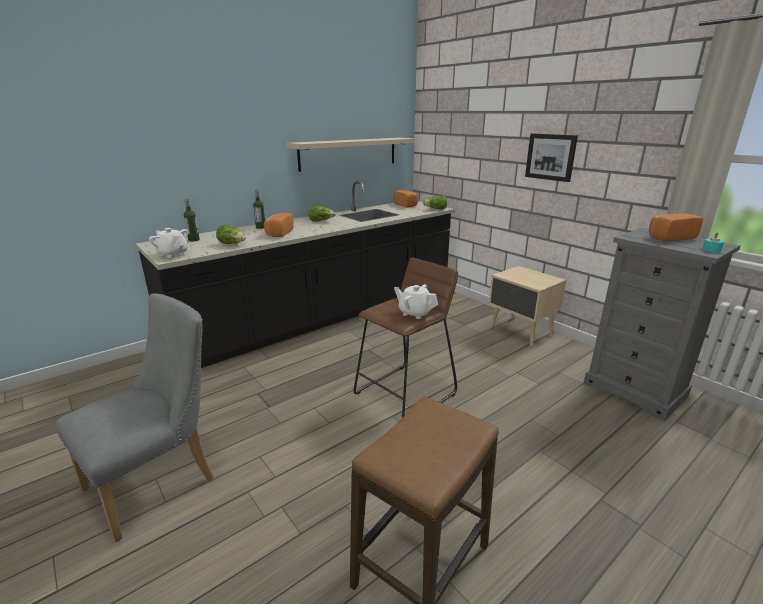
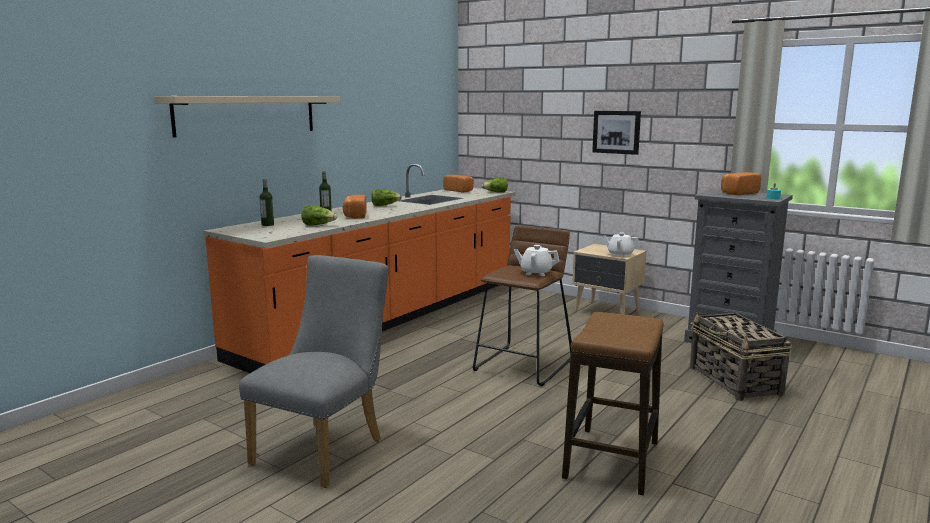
camera: 15 degrees left, 10 degrees down
black counter [136,181,455,368] -> orange counter [203,163,515,373]
white teapot [149,228,188,258] -> white teapot moved to [603,232,640,257]
beige shelf [287,138,414,172] -> beige shelf moved to [154,96,340,138]
none -> basket [690,311,792,401]

